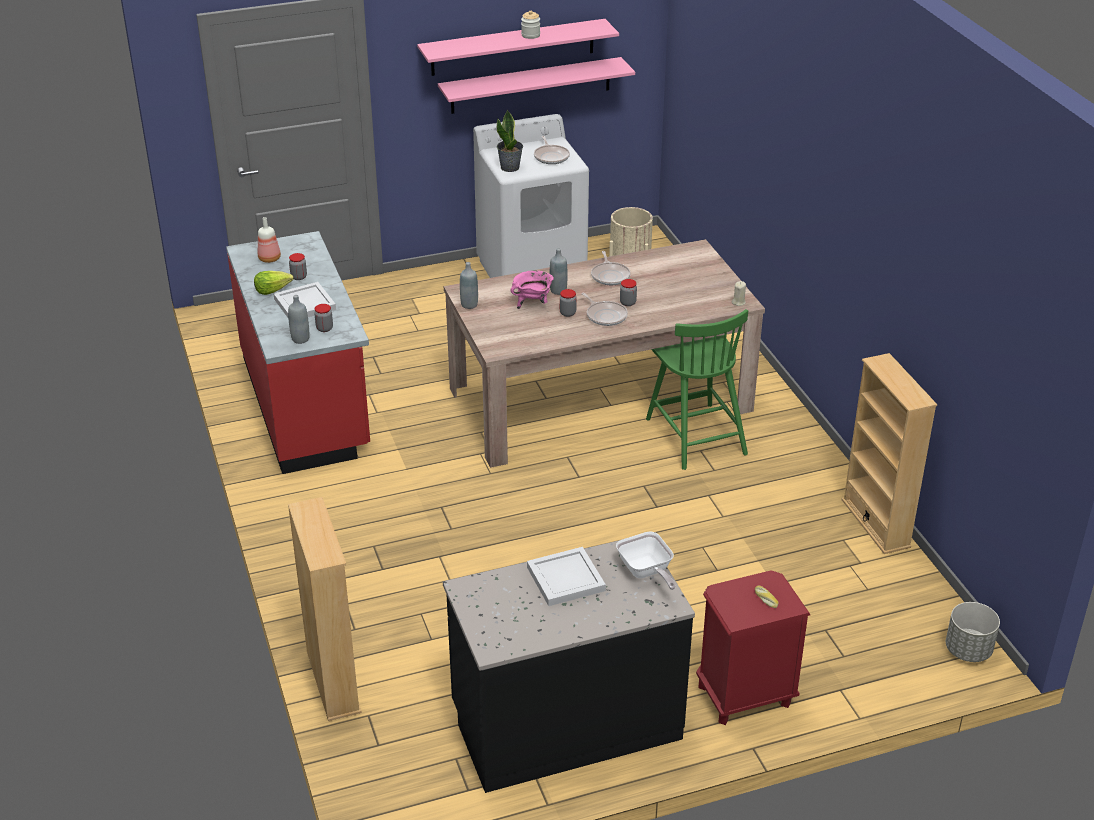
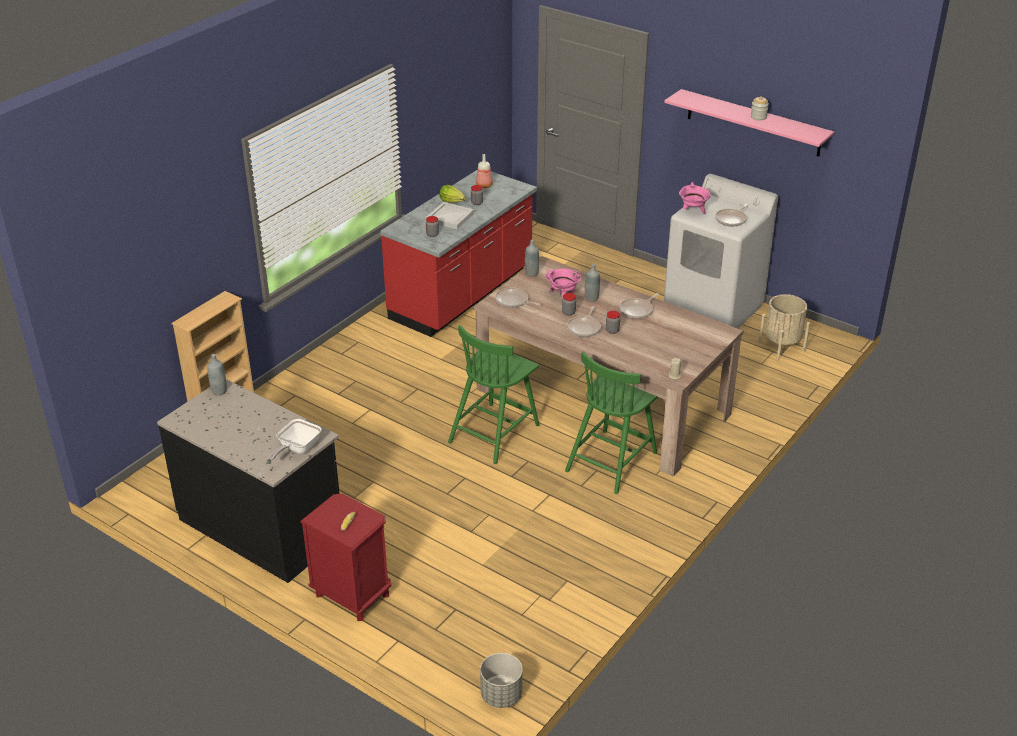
camera: 55 degrees right, 0 degrees up
grey bottle [288,295,309,344] -> grey bottle moved to [207,354,227,395]
pink shelf [438,57,635,114] -> none
potted plant [497,109,523,172] -> pink cooking pot [679,182,711,214]
white tray [527,547,606,606] -> none
beige bookcase [841,353,937,554] -> none
none -> green chair [448,325,539,464]
none -> frying pan [495,287,541,308]

